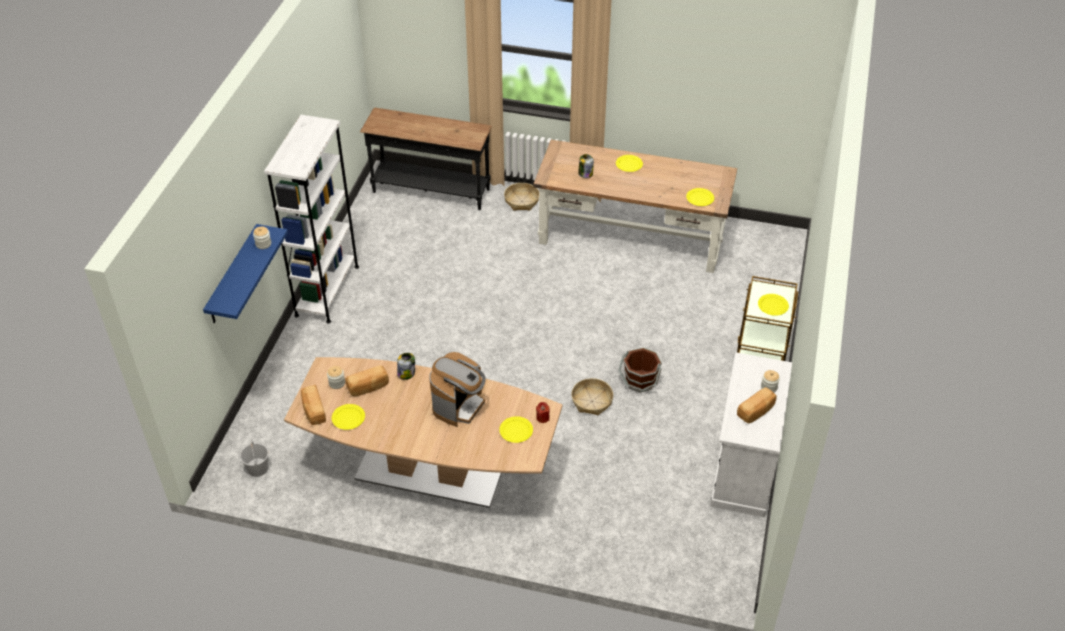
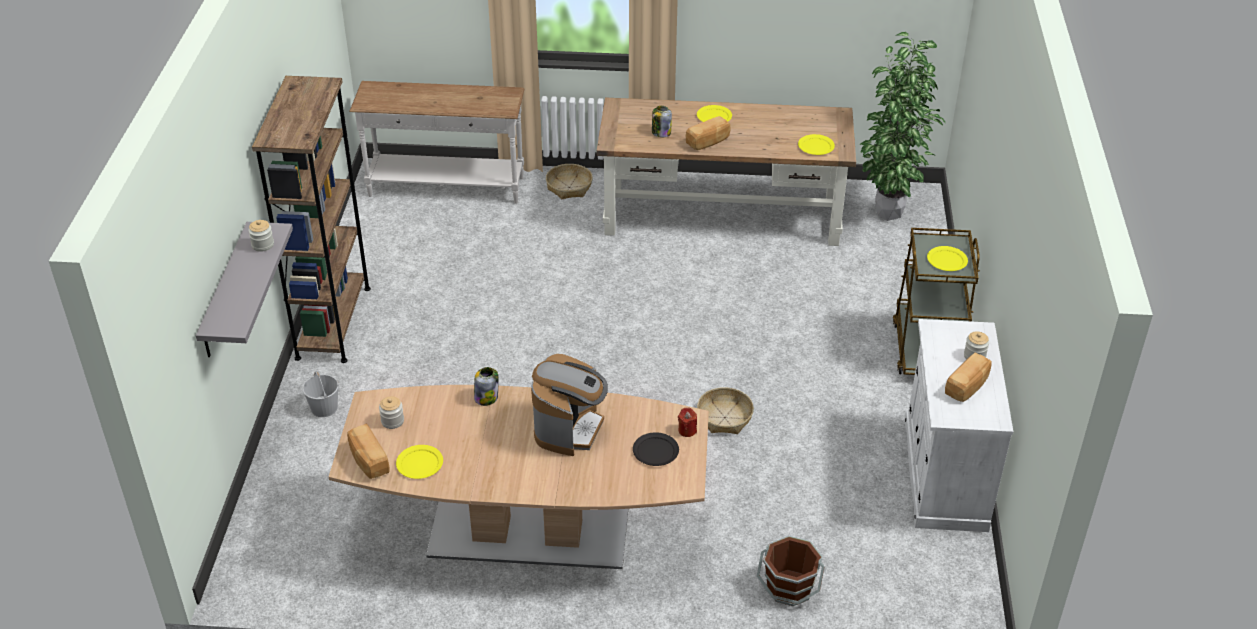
camera: 10 degrees left, 5 degrees down
blue shelf [203,224,288,323] -> grey shelf [196,222,293,357]
white bucket [240,442,269,477] -> white bucket moved to [302,371,339,417]
white bookcase [264,115,359,323] -> brown bookcase [252,76,371,363]
bread [346,365,389,396] -> bread moved to [686,116,730,150]
black console table [360,107,492,210] -> white console table [349,81,524,204]
yellow plate [499,416,533,443] -> black plate [633,432,679,466]
brown bucket [619,347,662,392] -> brown bucket moved to [757,536,825,606]
none -> potted plant [860,32,945,221]

